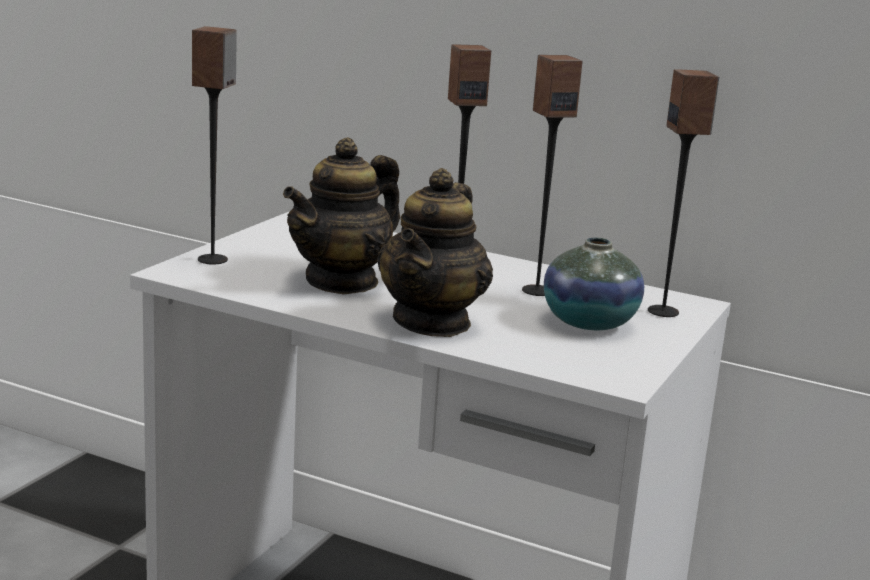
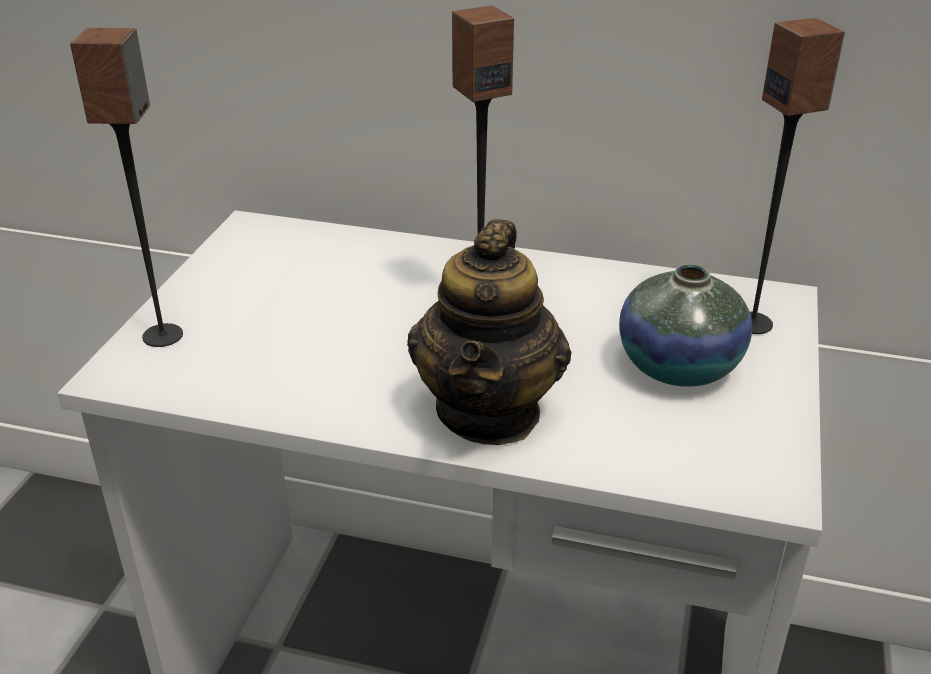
camera: 10 degrees left, 15 degrees up
teapot [283,137,400,294] -> none
speaker [522,55,583,296] -> none

